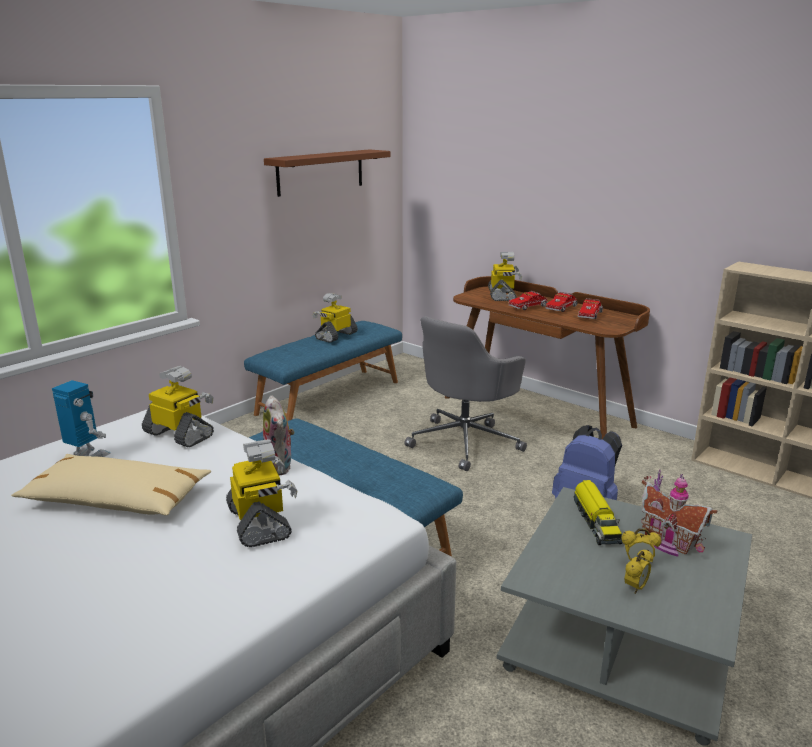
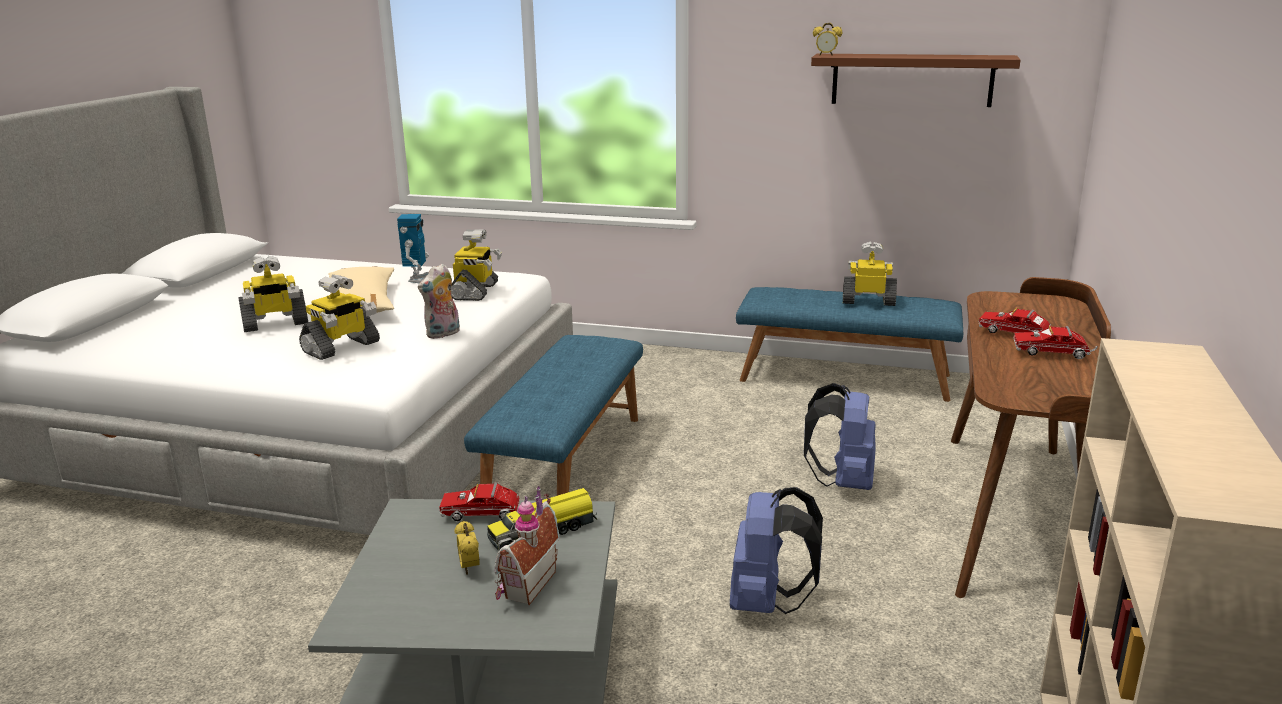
camera: 65 degrees right, 0 degrees up
grey office chair [405,316,527,471] -> blue backpack [804,383,876,490]
toy robot [488,252,522,301] -> toy robot moved to [238,256,308,332]
toy truck [578,298,603,319] -> toy truck moved to [439,482,520,521]
alarm clock [624,549,653,594] -> alarm clock moved to [813,23,842,56]

